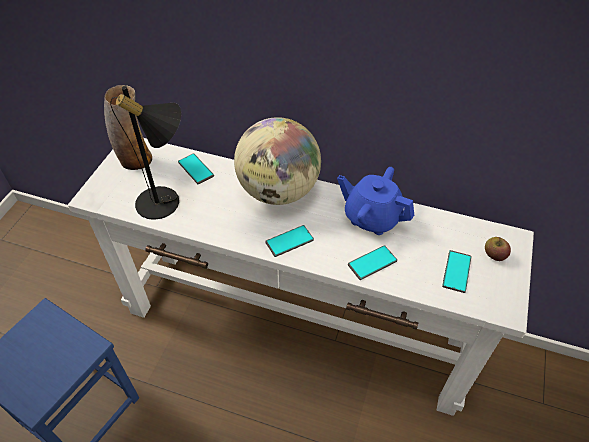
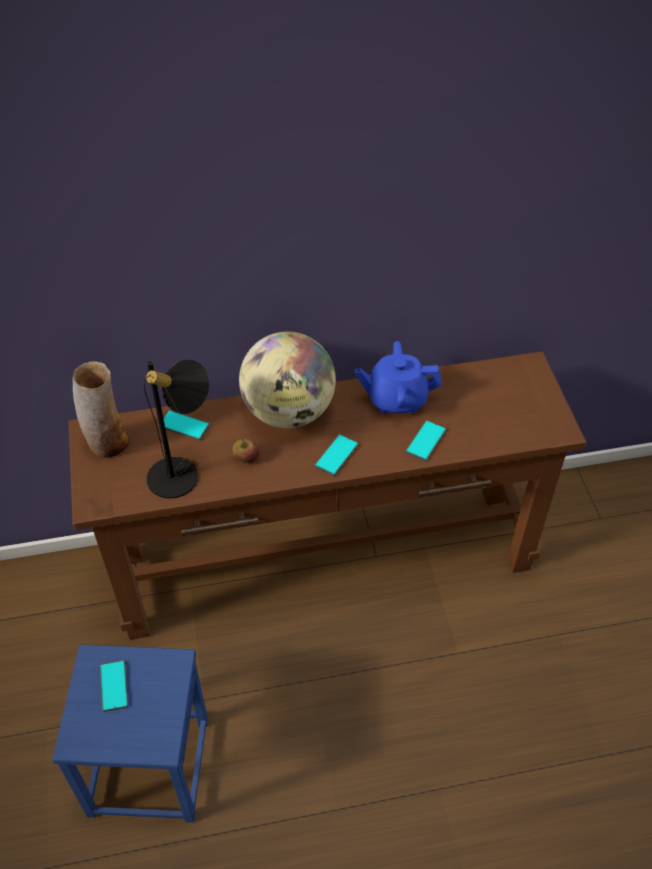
camera: 30 degrees left, 0 degrees up
white console table [68,138,534,416] -> brown console table [69,351,586,640]
phone [442,250,472,293] -> phone moved to [100,659,128,712]
apple [485,237,511,261] -> apple moved to [233,439,259,463]

